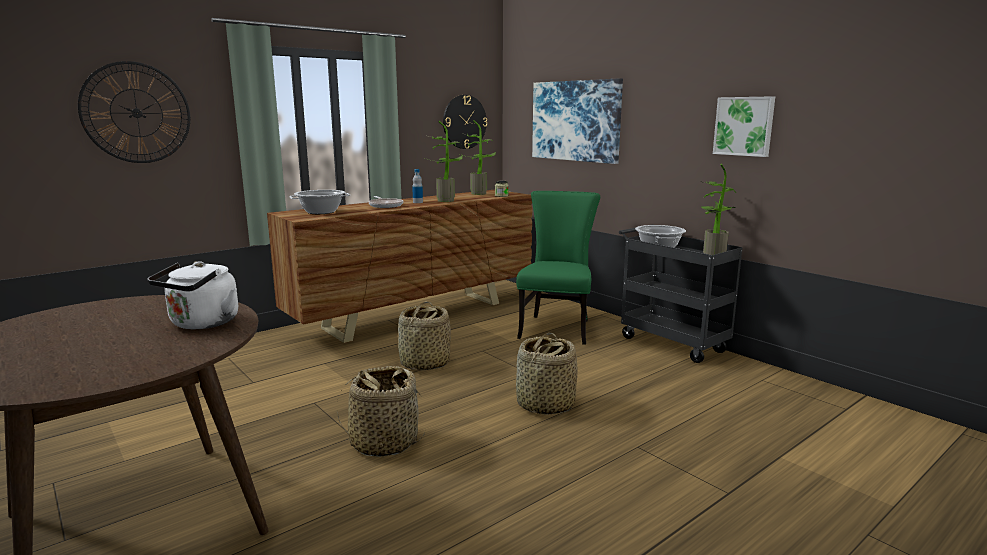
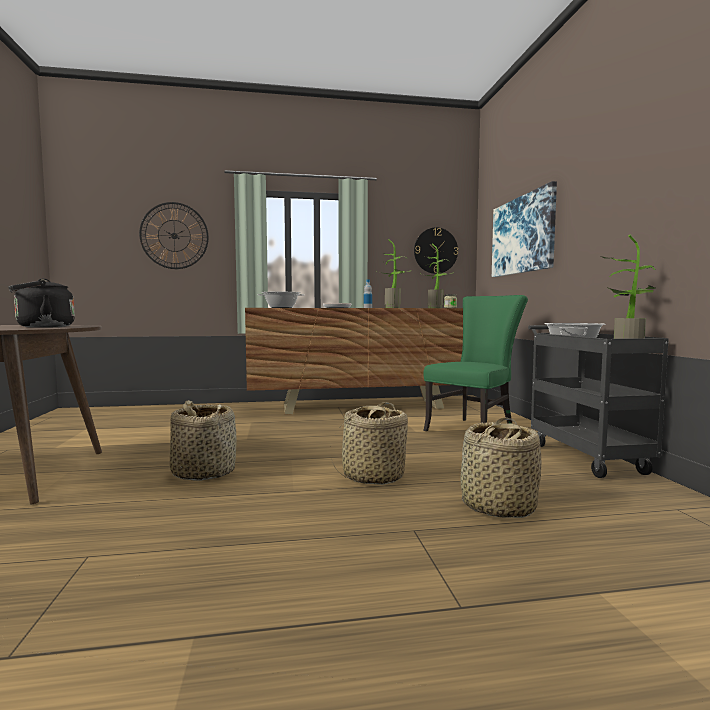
camera: 30 degrees right, 10 degrees down
white kettle [148,261,238,329] -> black kettle [8,278,75,328]
basket [398,302,451,370] -> basket moved to [461,418,541,518]
picture [713,96,775,157] -> none

